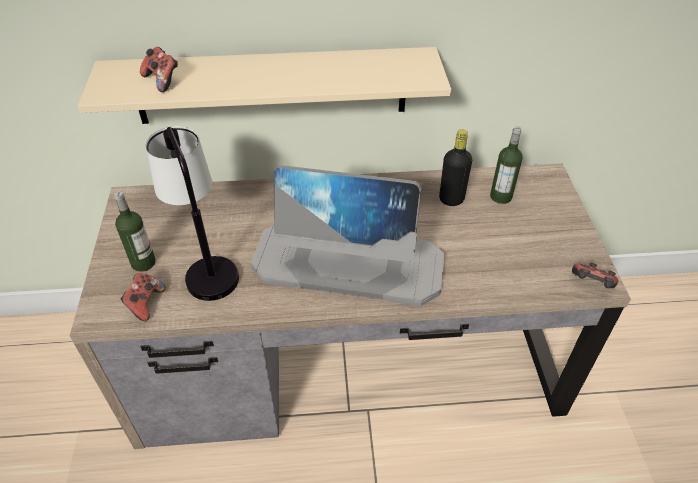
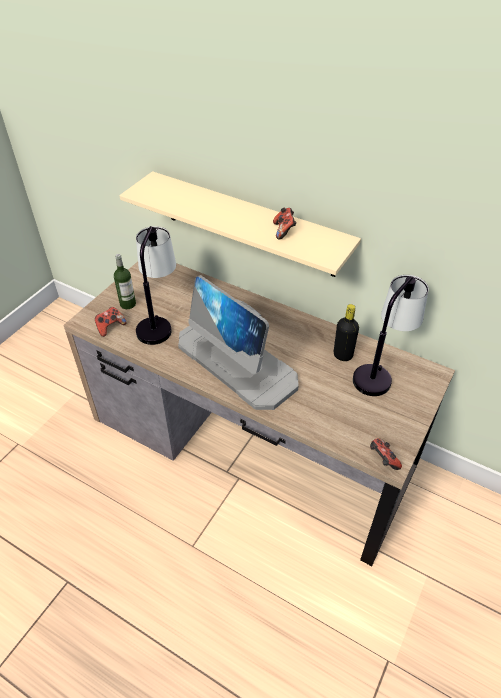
camera: 35 degrees right, 0 degrees up
game controller [140,47,178,92] -> game controller moved to [273,208,297,239]
bottle [490,127,523,204] -> table lamp [353,275,429,396]

